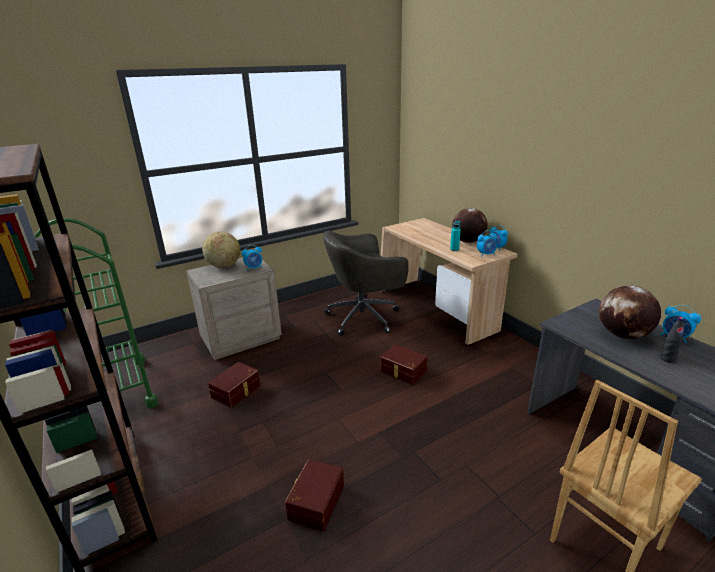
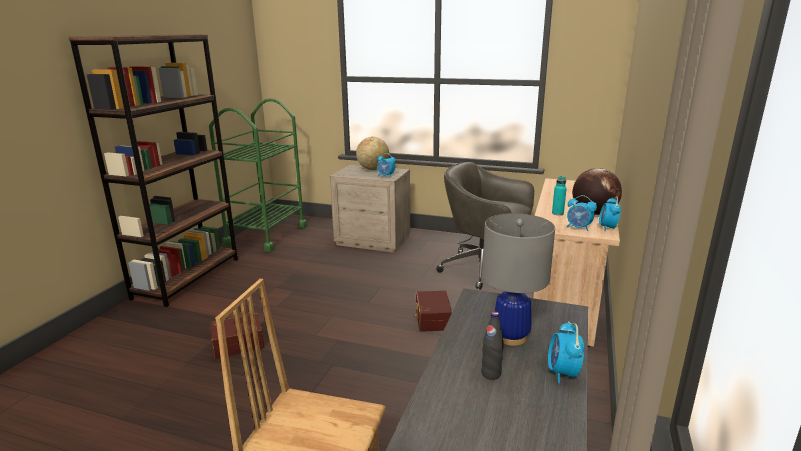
camera: 50 degrees right, 5 degrees down
brown storage box [208,362,261,408] -> none
globe [599,285,661,339] -> grey table lamp [482,213,555,346]

